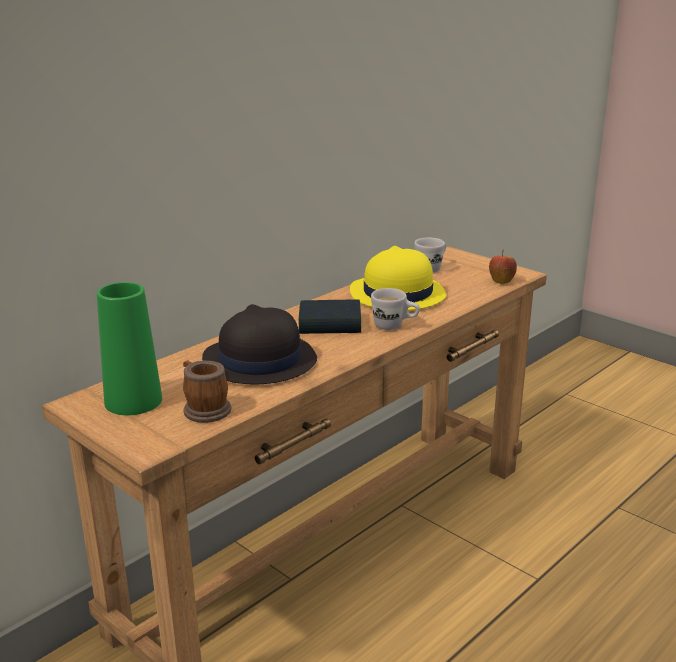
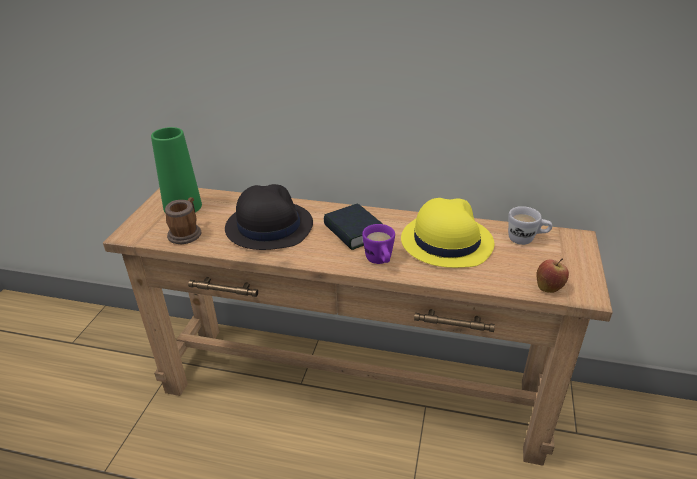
camera: 60 degrees right, 10 degrees up
white mug [371,288,420,330] -> purple mug [362,224,395,264]

